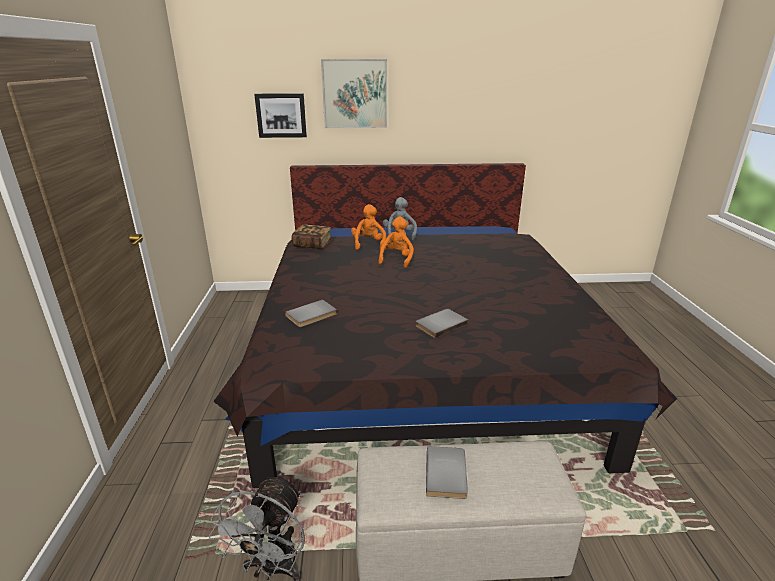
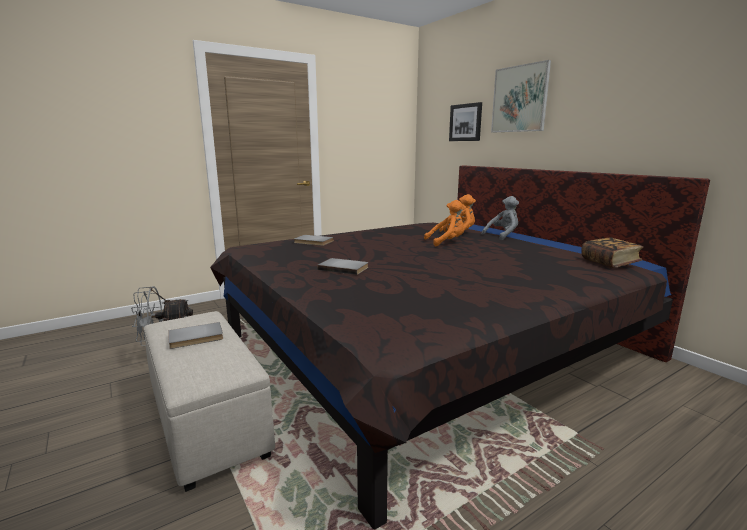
camera: 60 degrees right, 10 degrees down
book [291,224,332,249] -> book moved to [581,237,643,268]

